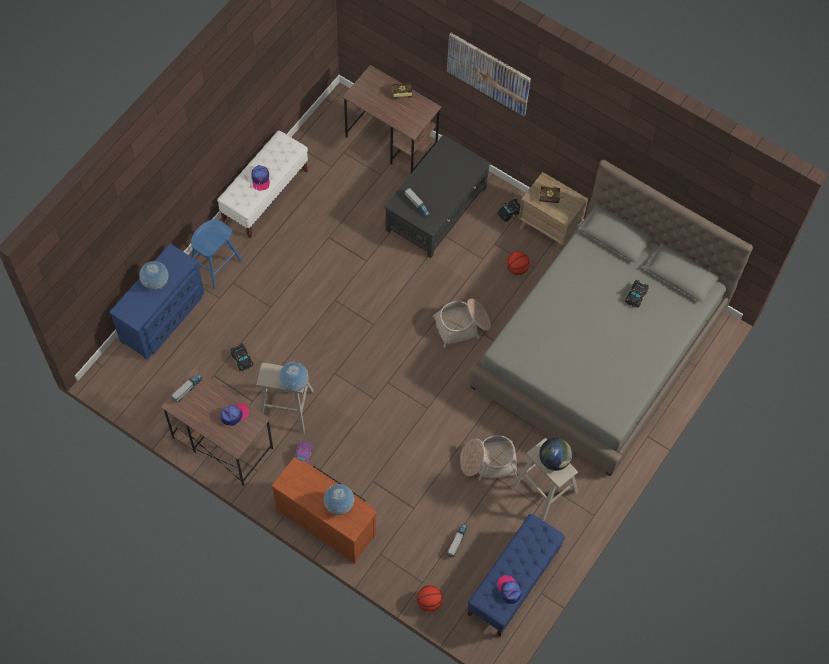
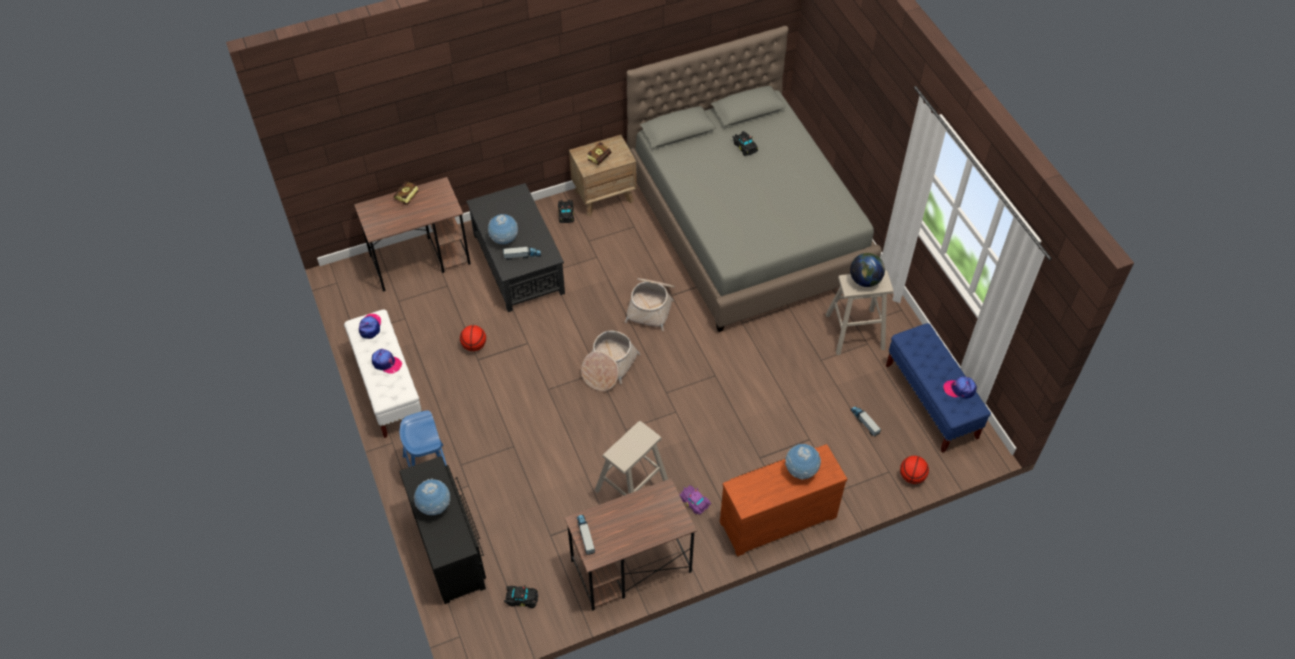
camera: 55 degrees left, 10 degrees down
blue dresser [109,243,204,360] -> black dresser [399,456,486,604]
cap [220,404,249,426] -> cap moved to [359,314,381,339]
black toy car [230,343,253,371] -> black toy car moved to [504,585,538,608]
globe [279,361,309,392] -> globe moved to [488,214,518,244]
picture [447,33,531,116] -> none
basket [460,435,518,481] -> basket moved to [581,331,641,391]
basketball [507,251,530,275] -> basketball moved to [460,325,486,351]

